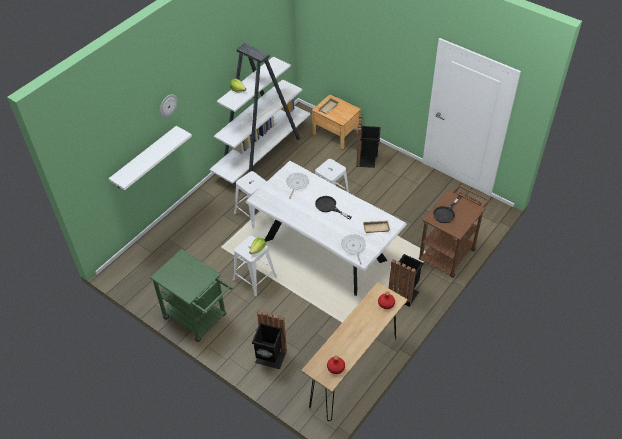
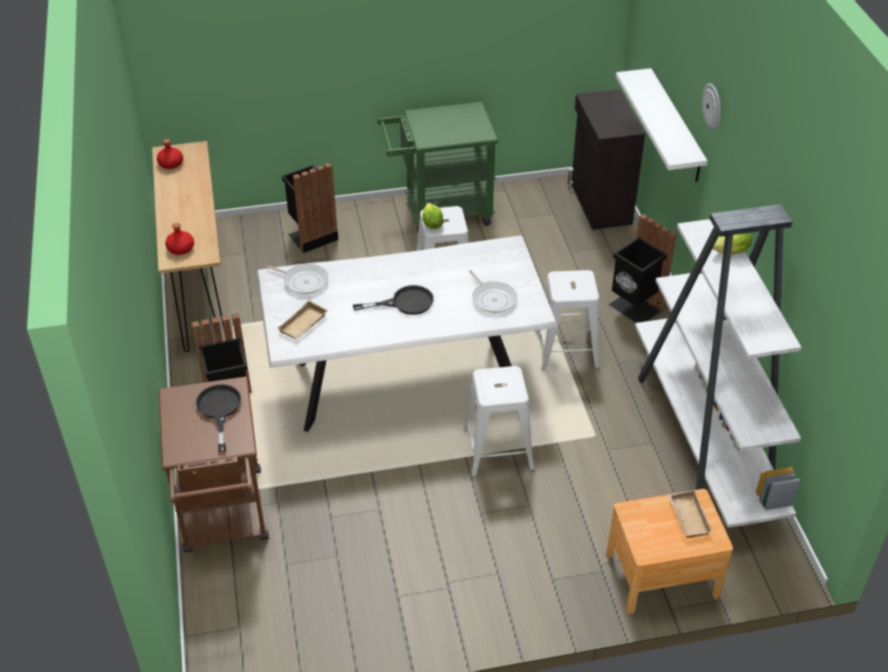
camera: 130 degrees right, 5 degrees down
black trash can [356,115,381,168] -> black trash can moved to [609,214,677,323]
none -> black cabinet [568,89,645,230]

